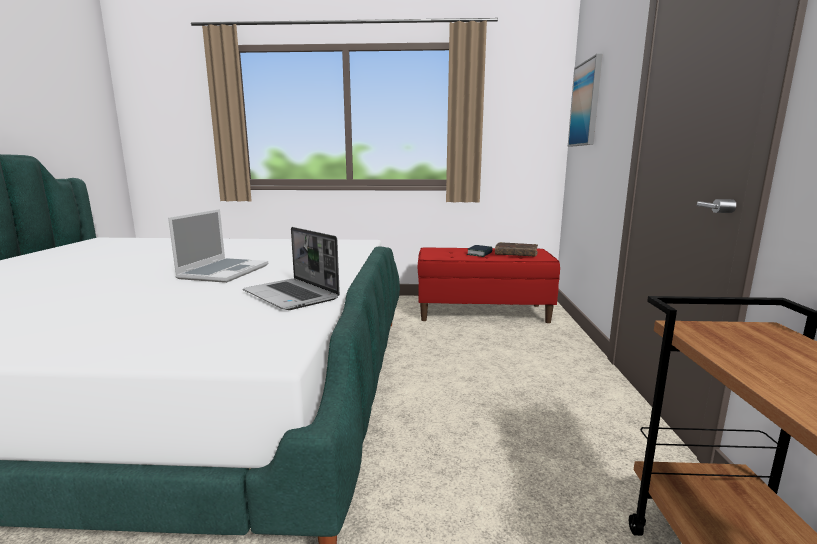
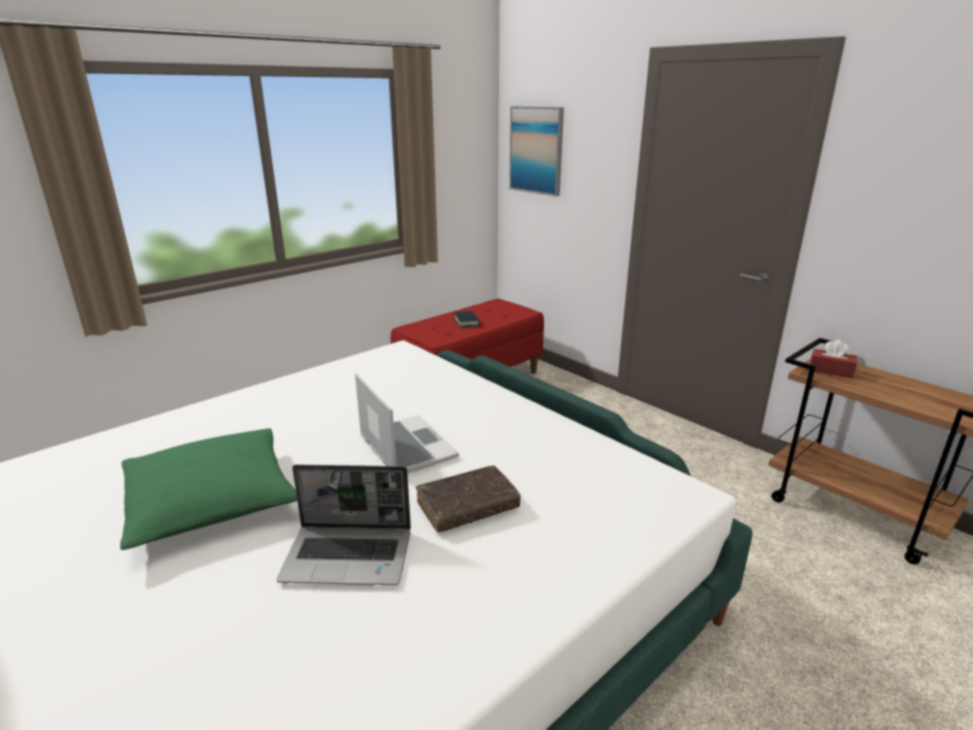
camera: 45 degrees left, 10 degrees up
laptop [243,227,340,310] -> laptop moved to [277,464,411,585]
brown book [495,242,538,257] -> brown book moved to [416,465,521,532]
none -> green pillow [120,428,297,550]
none -> red tissue box [809,340,857,379]

